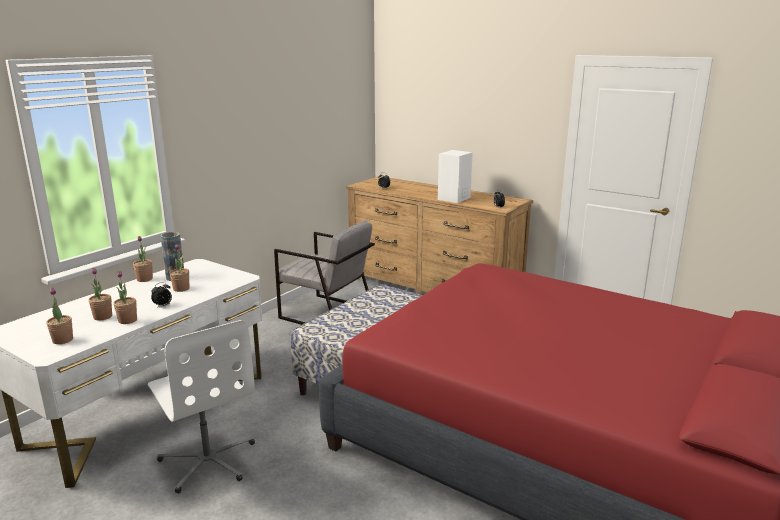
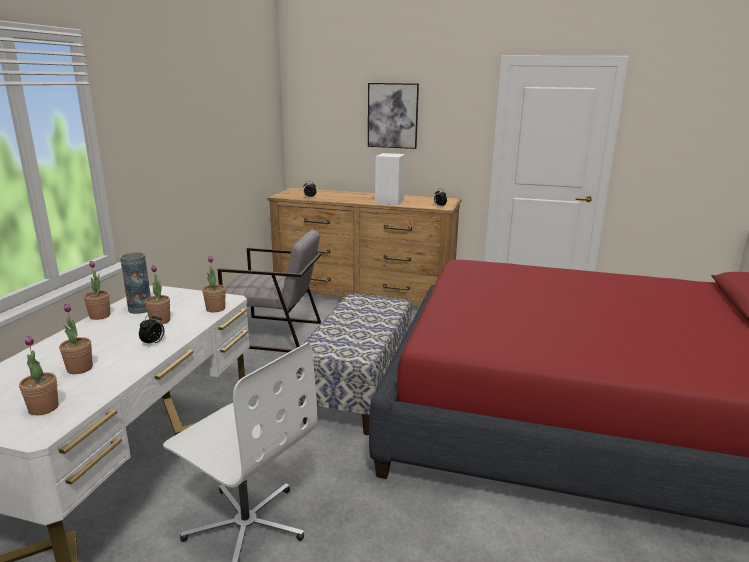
camera: 20 degrees left, 0 degrees up
potted plant [113,271,137,324] -> potted plant moved to [202,256,226,312]
none -> picture [368,83,419,149]

